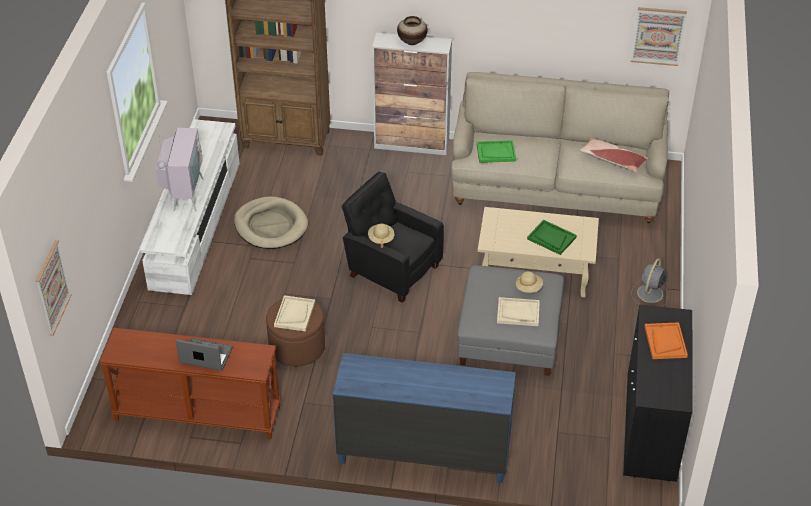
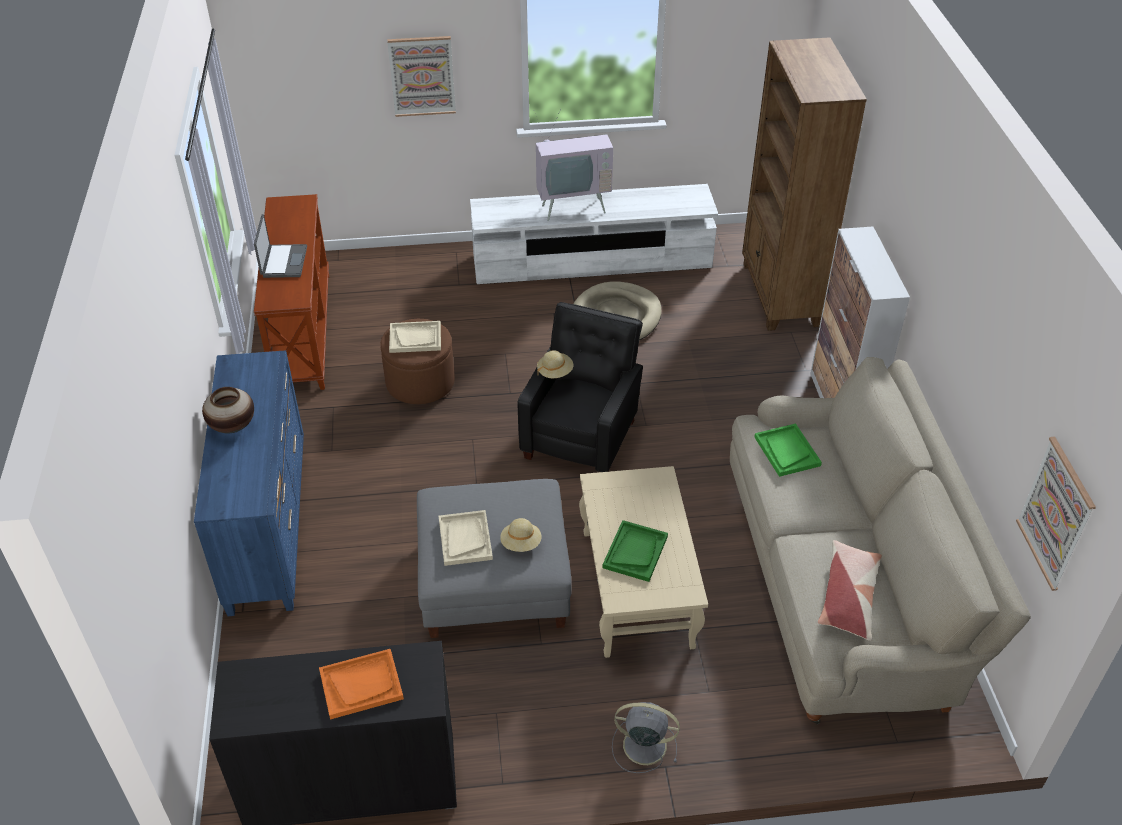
camera: 75 degrees right, 0 degrees up
picture [36,240,72,336] -> picture moved to [387,36,456,117]
vase [397,16,428,45] -> vase moved to [202,387,254,433]

